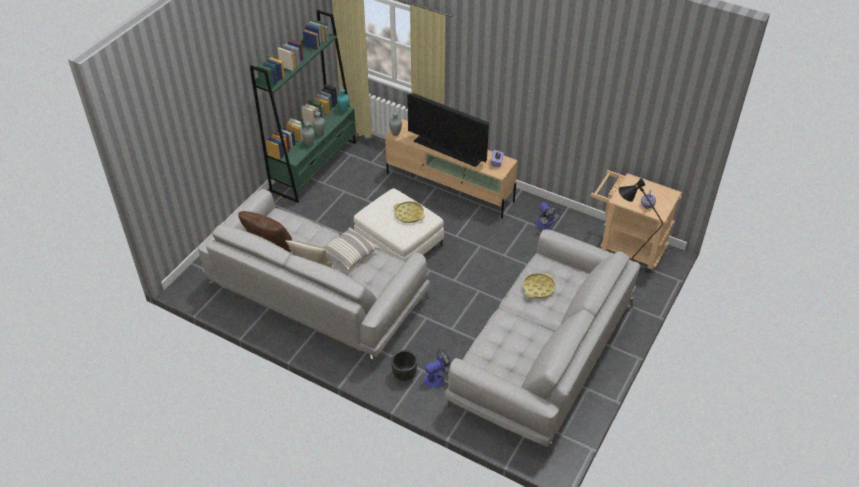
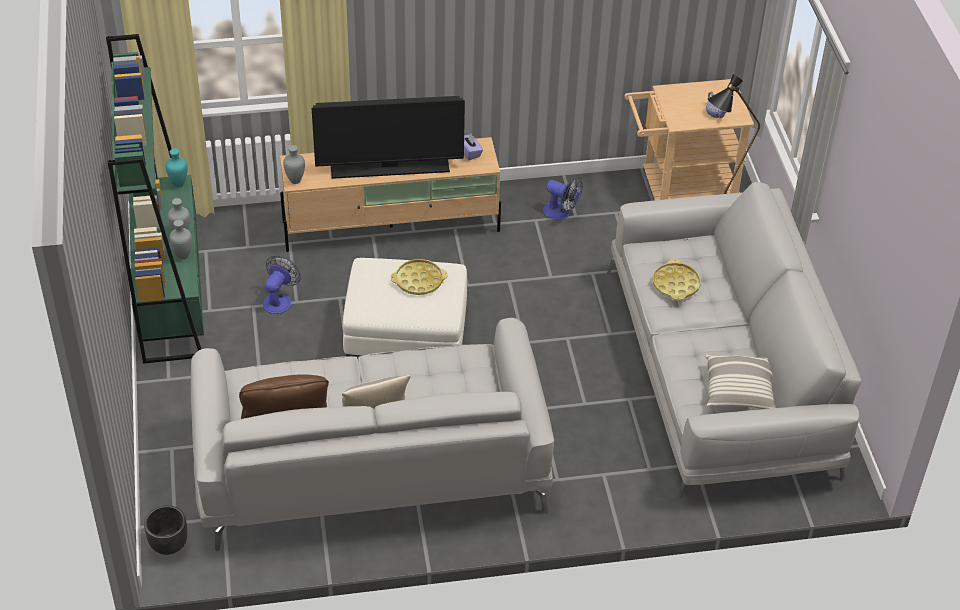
camera: 40 degrees left, 0 degrees up
pillow [322,228,380,270] -> pillow moved to [705,355,776,409]
black planter [391,350,417,381] -> black planter moved to [144,505,187,555]
fan [424,349,451,388] -> fan moved to [263,256,300,314]

